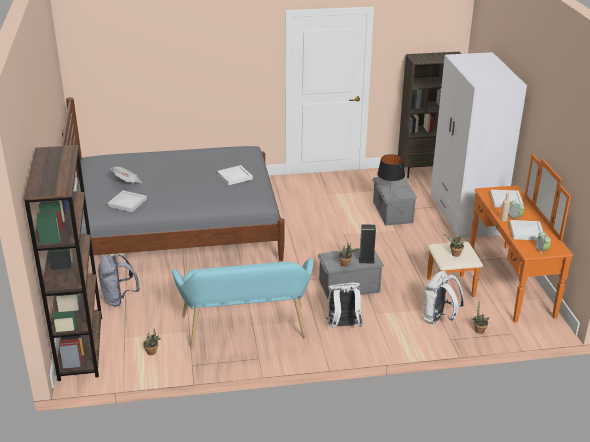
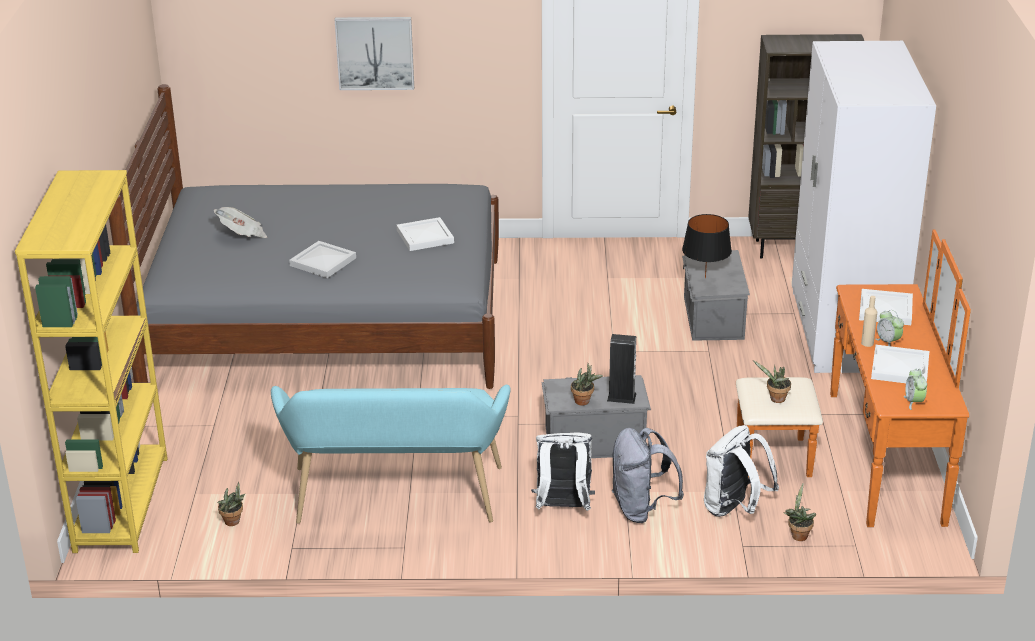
camera: 10 degrees right, 0 degrees up
brown bookcase [24,145,102,381] -> yellow bookcase [15,170,168,553]
grey backpack [98,254,140,306] -> grey backpack moved to [612,428,684,523]
white tray [107,191,147,212] -> white tray moved to [289,241,356,278]
none -> picture [335,17,414,90]

